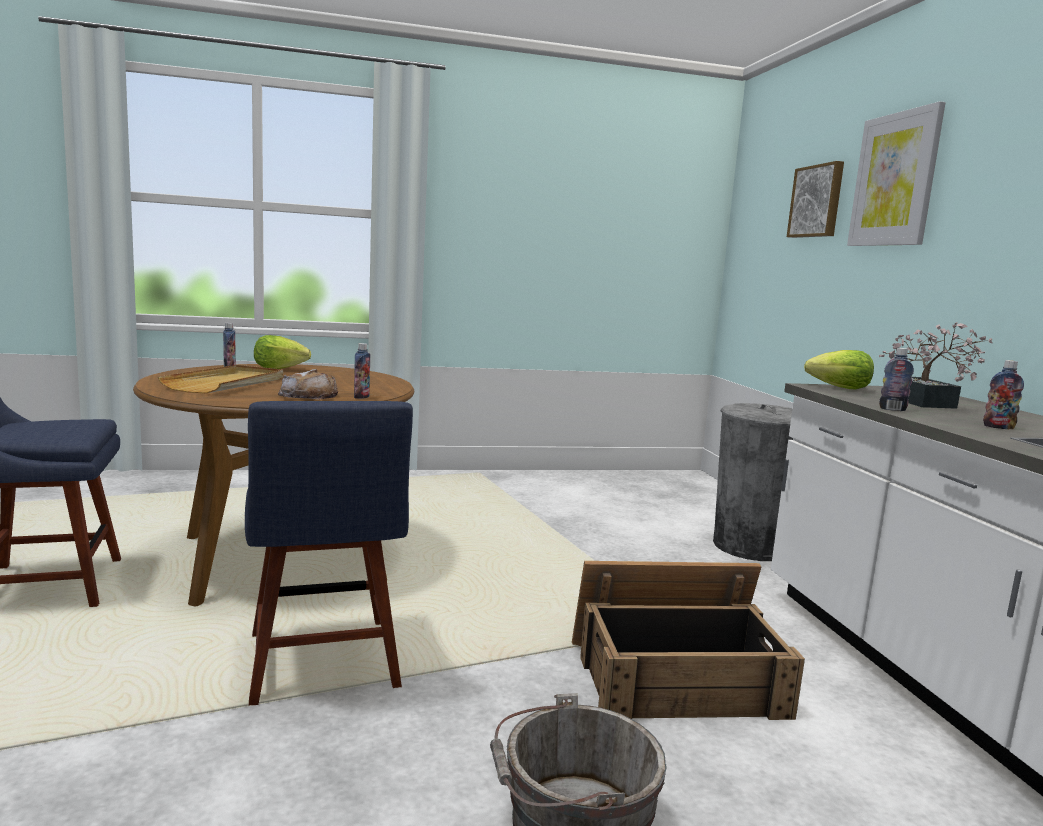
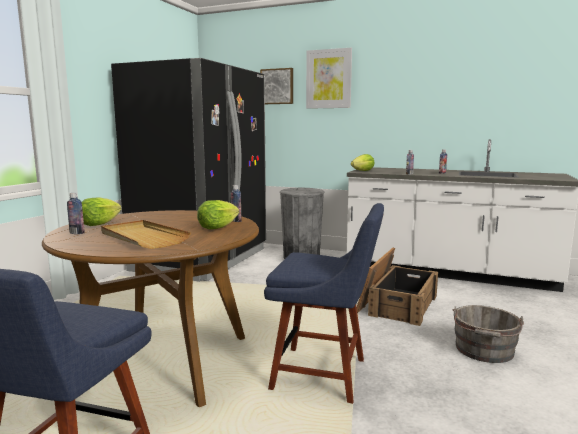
camera: 55 degrees left, 0 degrees up
bread [278,369,338,399] -> lettuce [197,200,239,230]
potted plant [879,322,992,409] -> none
none -> black fridge [111,58,266,282]

